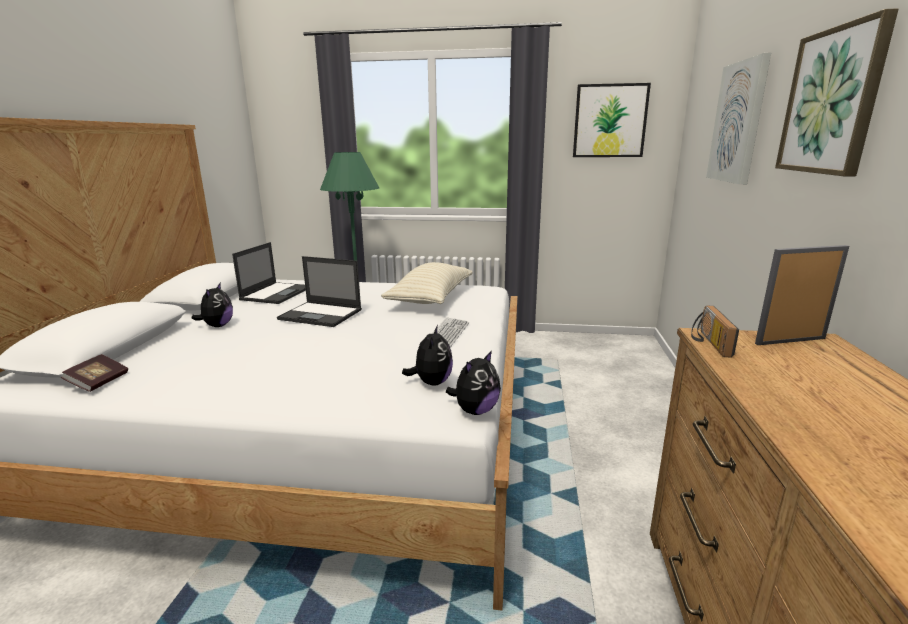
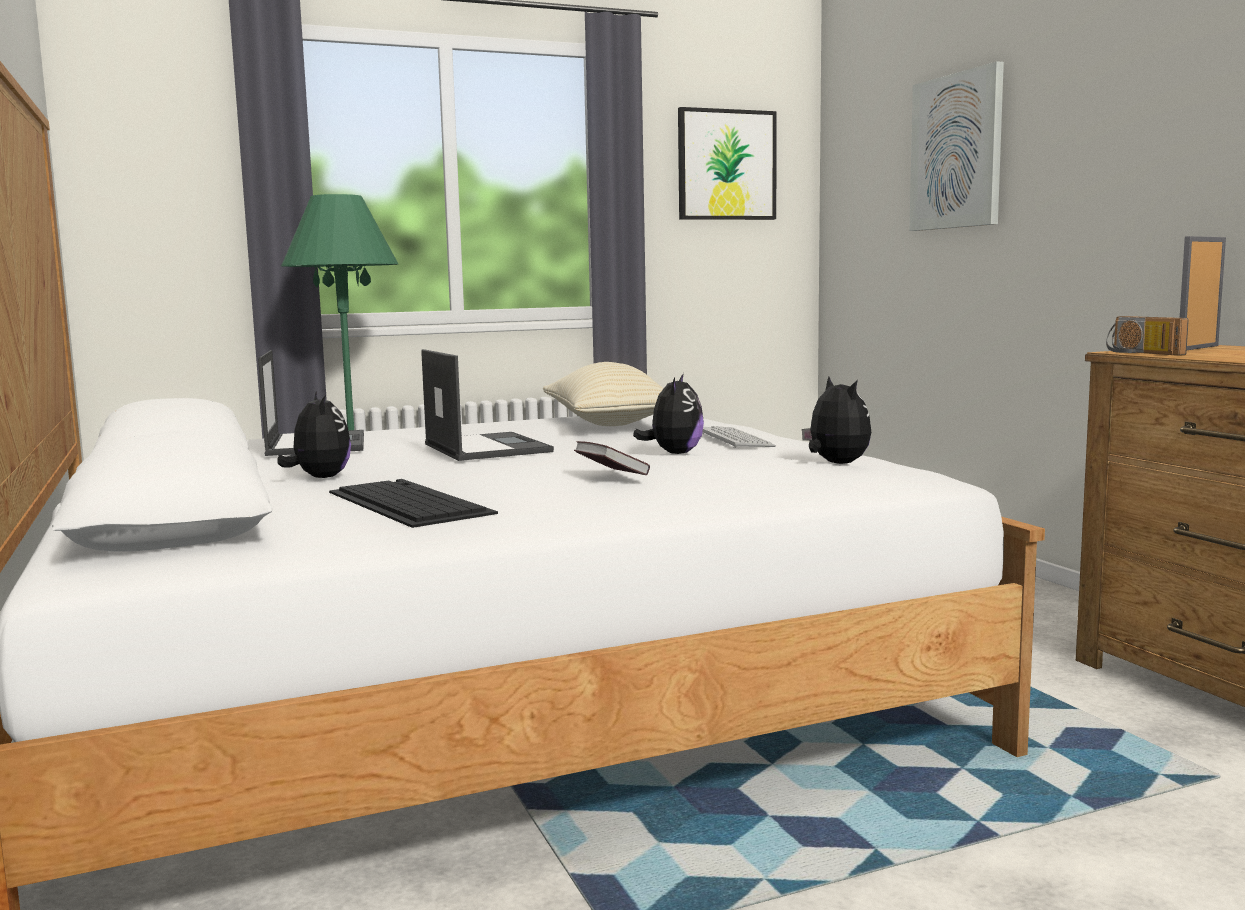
camera: 30 degrees left, 10 degrees down
book [61,354,128,392] -> book moved to [574,441,650,475]
laptop [277,256,362,327] -> laptop turned 105 degrees counterclockwise [421,349,554,461]
plush toy [446,350,501,415] -> plush toy moved to [633,373,704,454]
picture [775,8,898,176] -> none
none -> keyboard [329,479,498,528]

